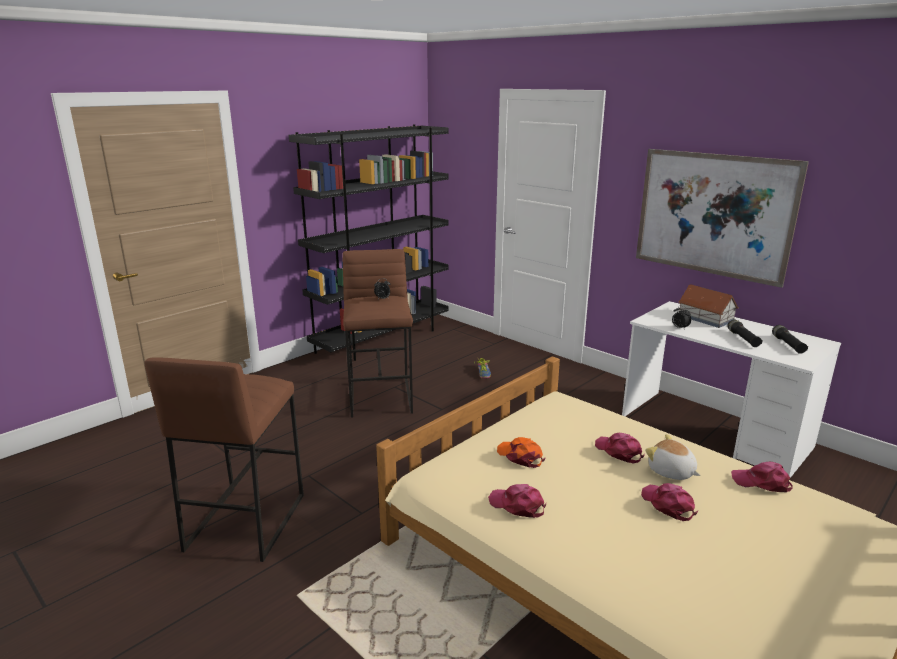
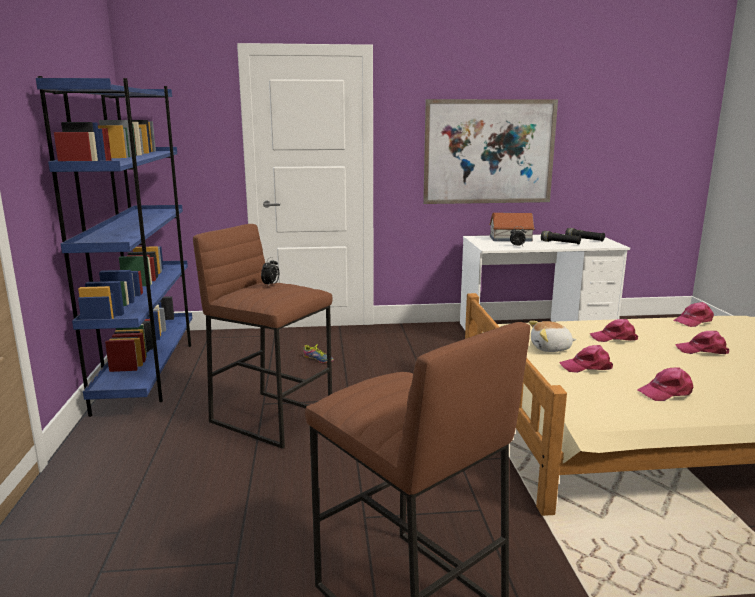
camera: 50 degrees left, 5 degrees down
black bookcase [289,124,449,361] -> blue bookcase [36,76,192,417]
orange cap [497,437,546,468] -> pink cap [560,345,613,373]
plush toy [645,434,700,480] -> plush toy moved to [529,321,577,352]

